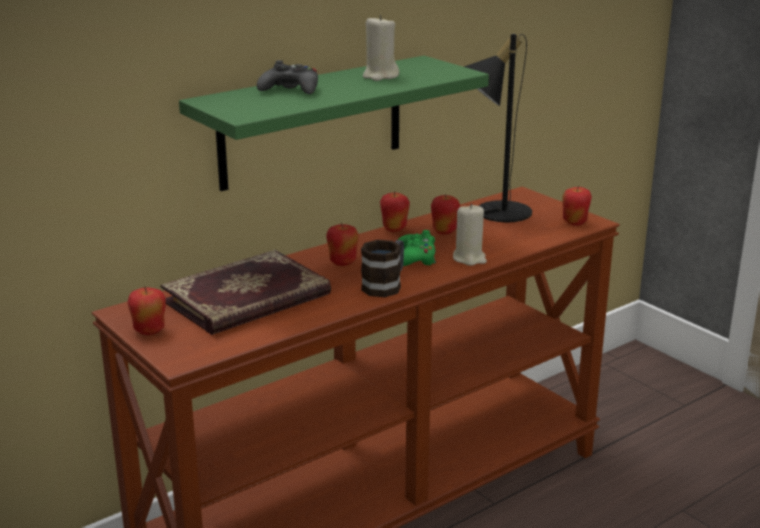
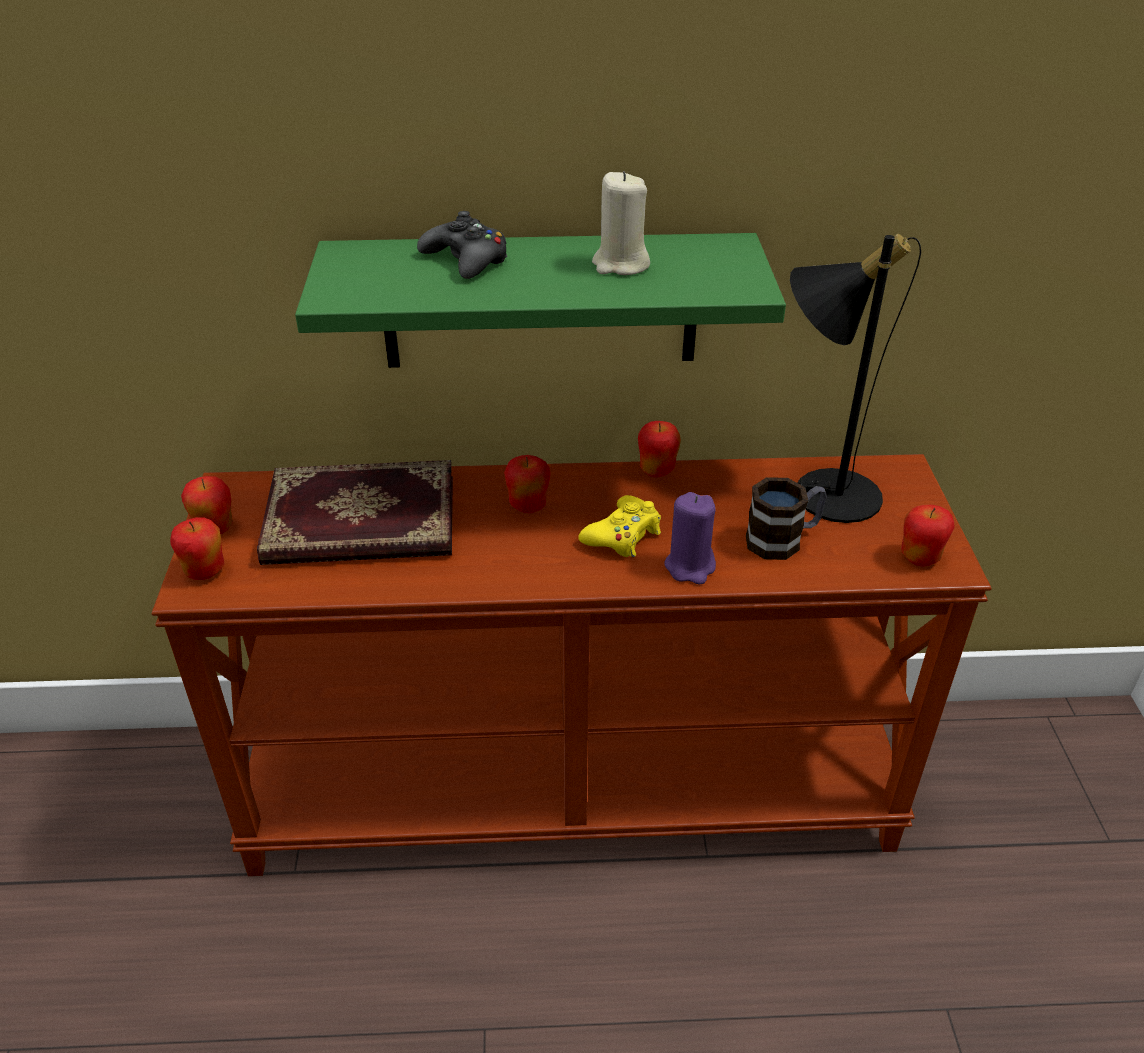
camera: 35 degrees right, 15 degrees up
mug [361,240,404,297] -> mug moved to [746,477,827,560]
green game controller [398,230,436,266] -> yellow game controller [578,495,661,557]
apple [431,194,461,235] -> apple moved to [170,517,225,580]
beige candle [453,203,487,266] -> purple candle [664,492,716,584]

